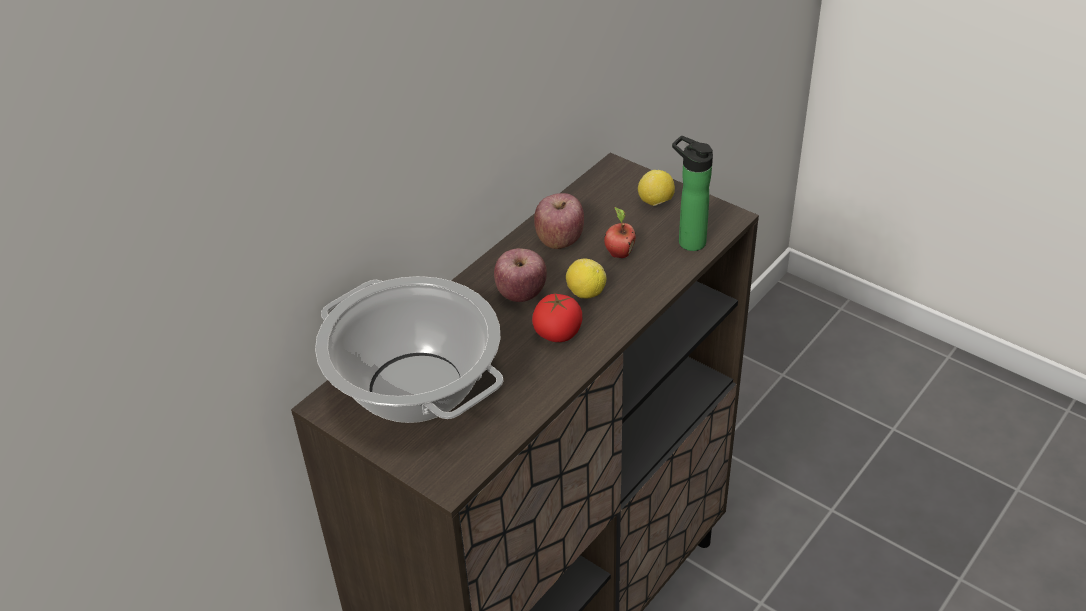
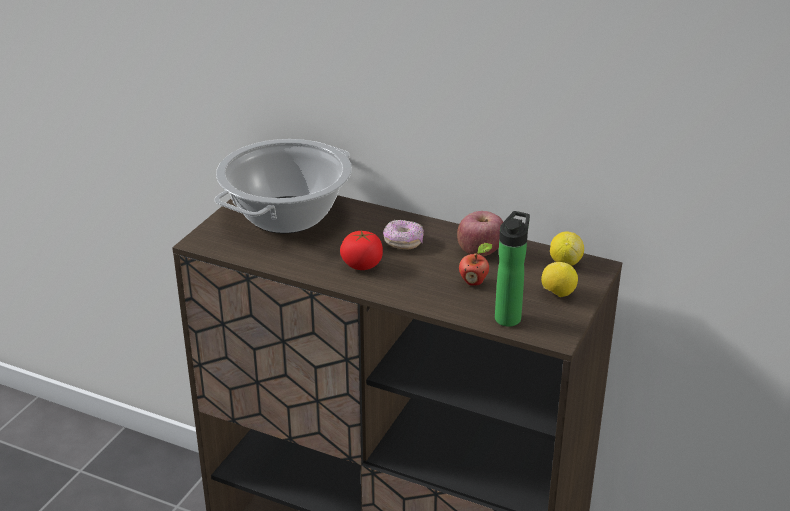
camera: 75 degrees right, 10 degrees down
apple [494,248,547,302] -> donut [383,220,424,250]
lemon [566,259,606,298] -> lemon moved to [550,231,584,266]

